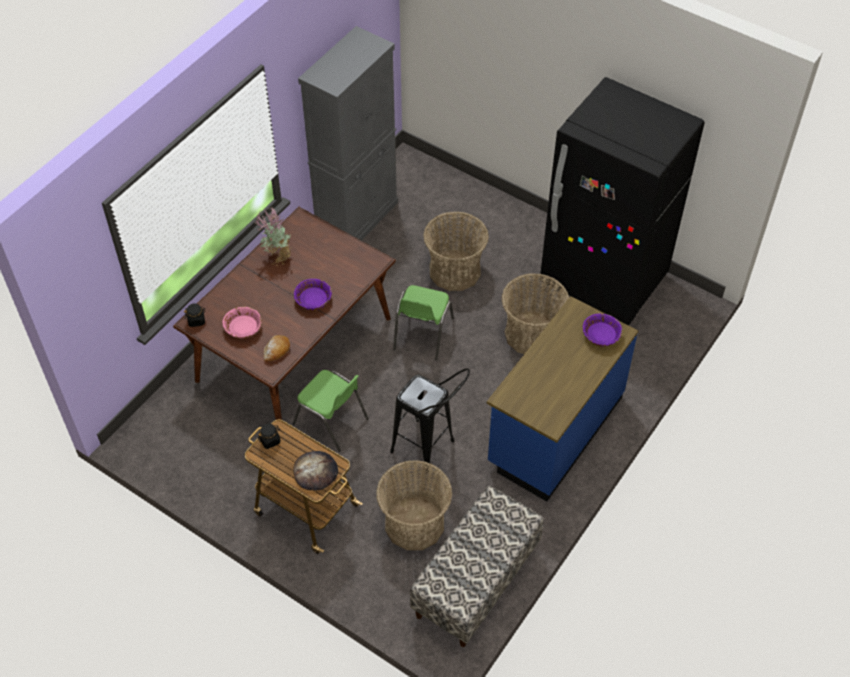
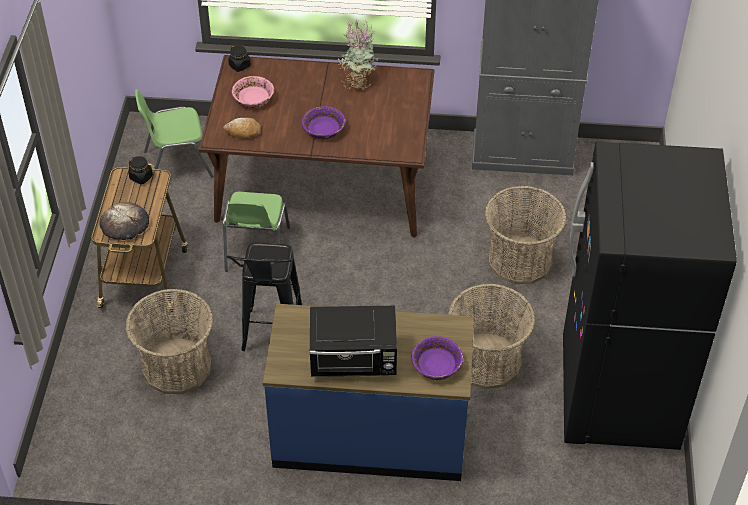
camera: 60 degrees right, 5 degrees down
green chair [393,285,454,360] -> green chair moved to [135,89,213,186]
bench [410,486,544,647] -> none
none -> black microwave [310,306,397,377]

